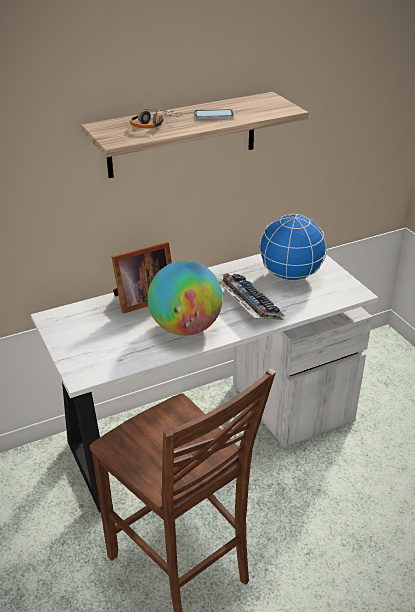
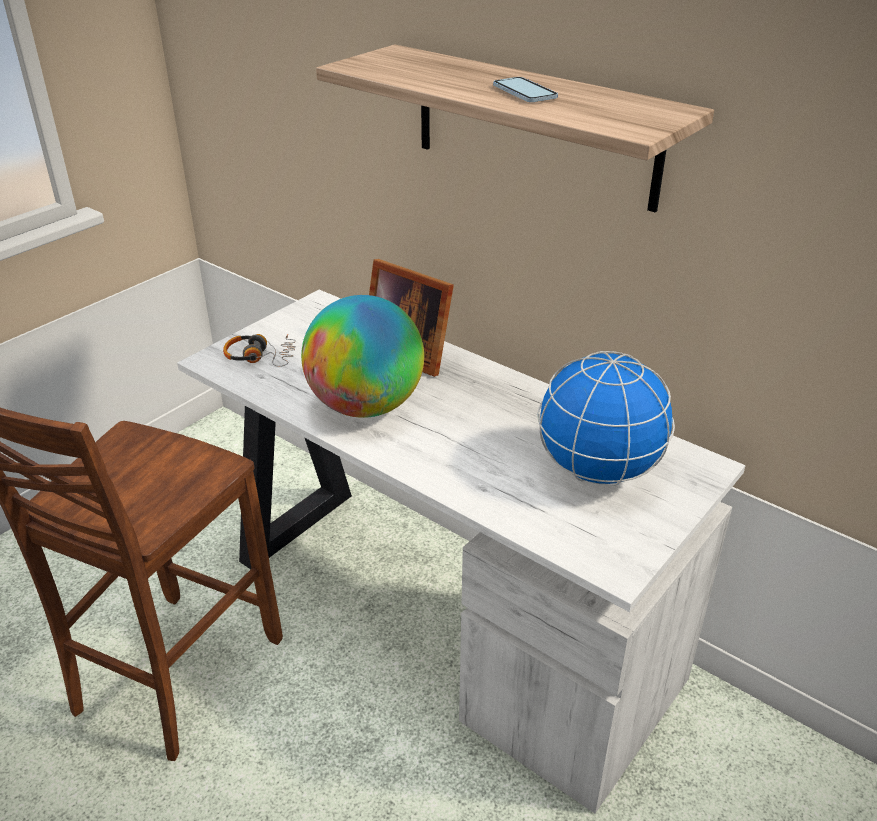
camera: 65 degrees right, 0 degrees up
headphones [130,108,183,129] -> headphones moved to [223,334,296,367]
keyboard [217,273,284,320] -> none

